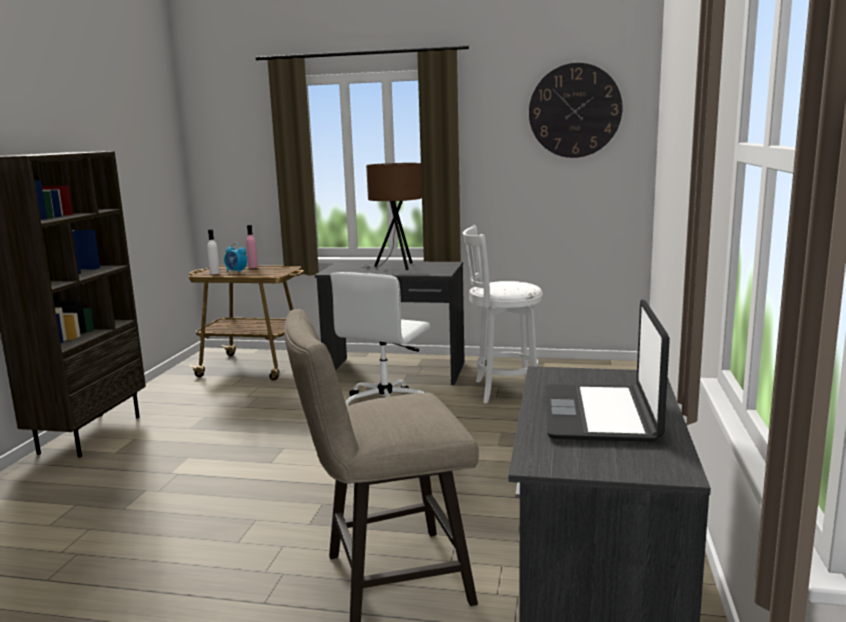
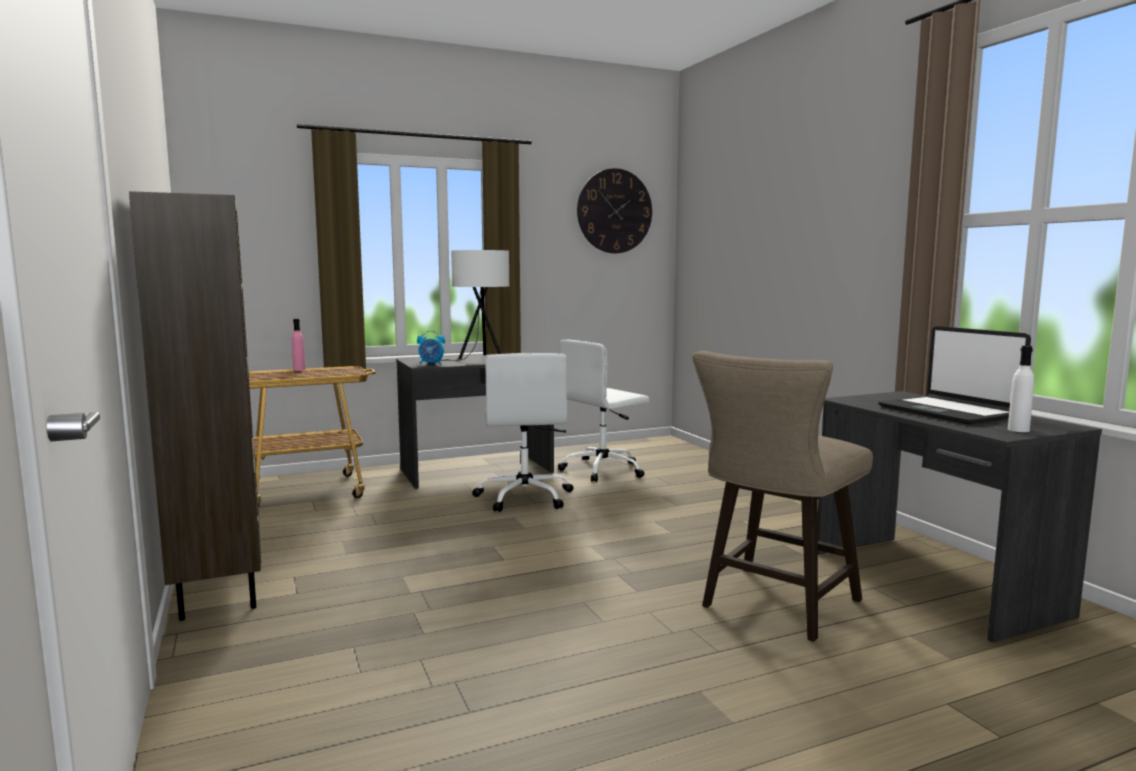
camera: 35 degrees left, 5 degrees down
white bottle [207,229,220,274] -> white bottle moved to [1008,346,1035,432]
alarm clock [224,243,247,273] -> alarm clock moved to [417,331,445,365]
brown table lamp [360,163,423,270] -> white table lamp [441,250,509,361]
white stool [463,225,543,404] -> white office chair [558,340,650,482]

